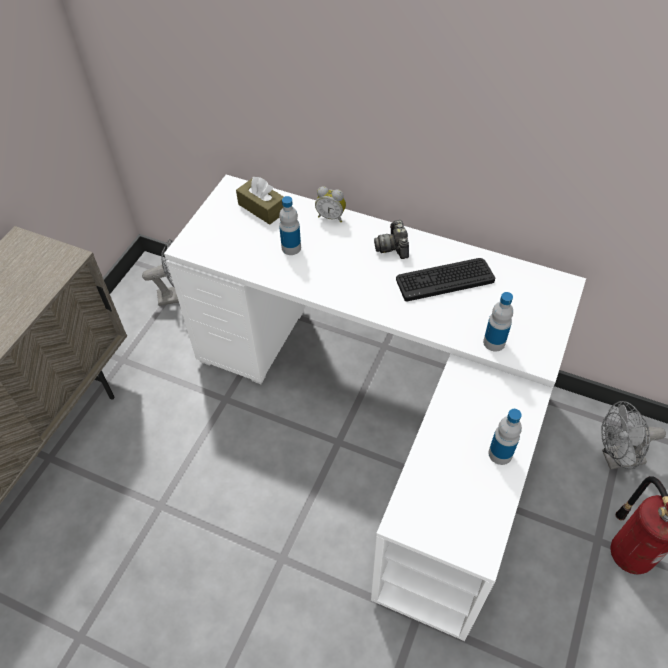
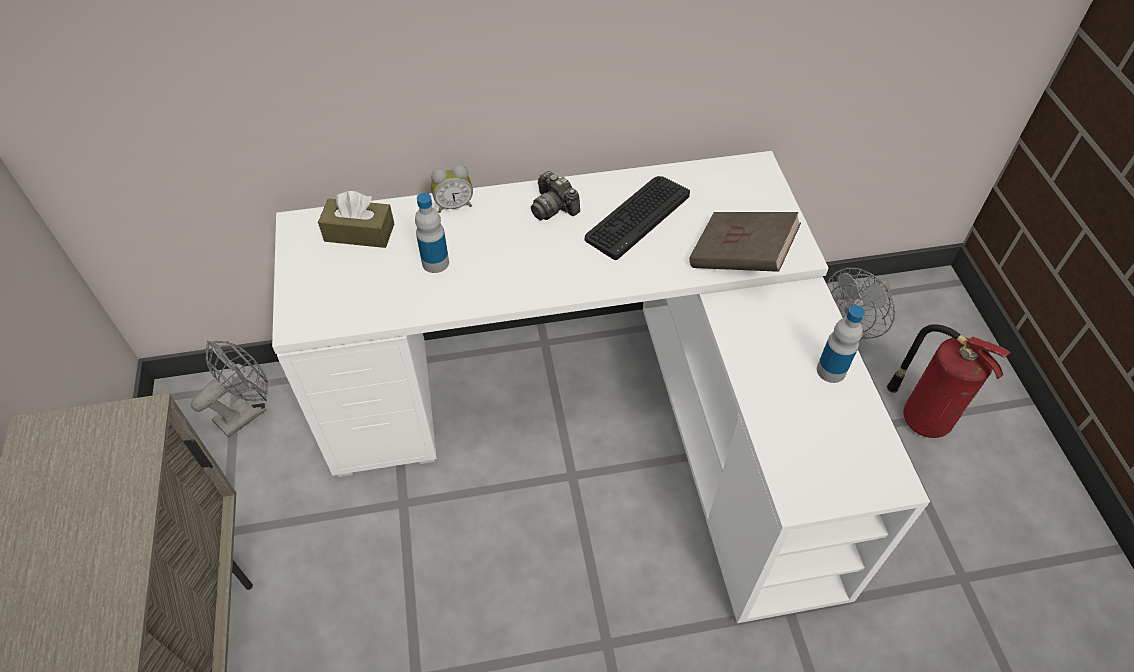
camera: 35 degrees left, 0 degrees up
bottle [483,292,513,352] -> brown book [689,212,801,272]

